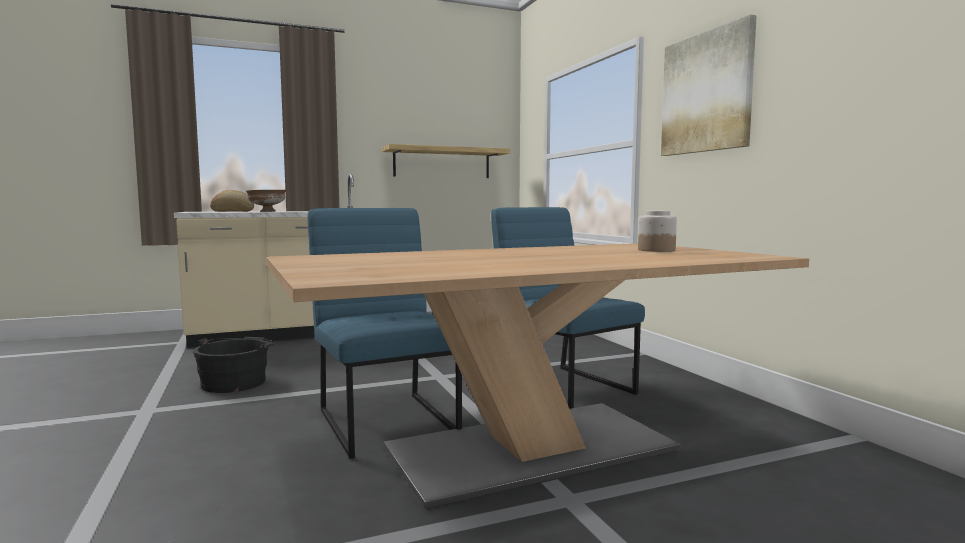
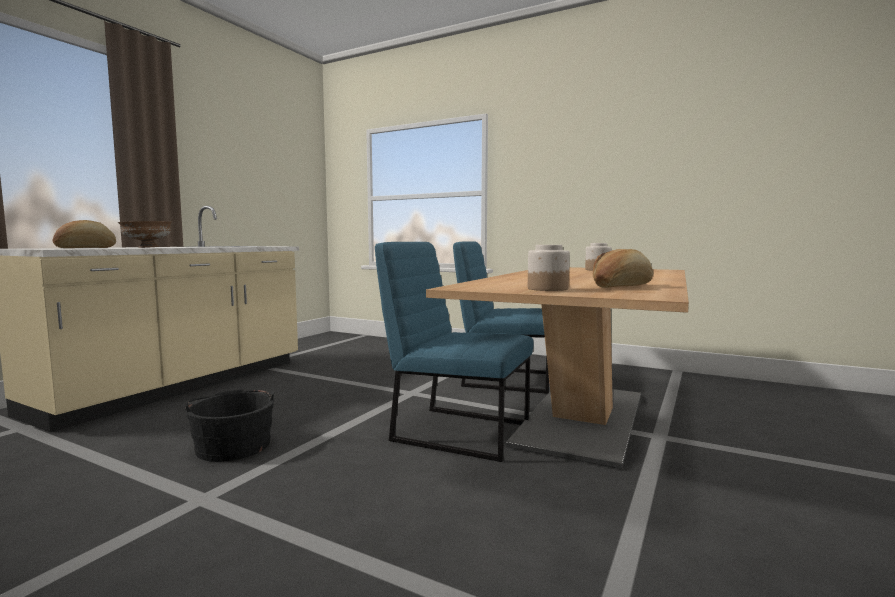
camera: 40 degrees left, 0 degrees up
shelf [382,144,510,178] -> none
picture [661,14,757,156] -> none
none -> jar [528,245,570,291]
none -> bread [593,249,654,288]

